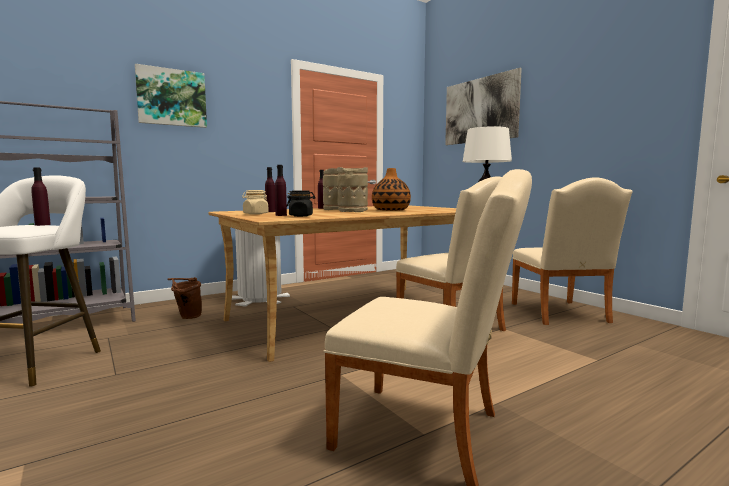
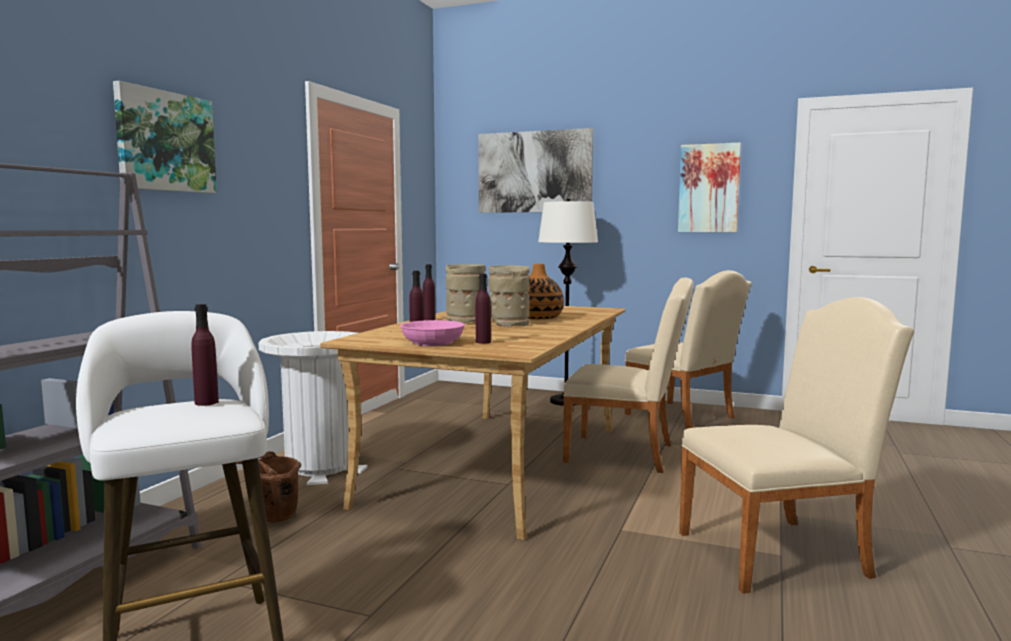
camera: 35 degrees left, 0 degrees up
beige jar [242,190,269,215] -> pink bowl [400,320,465,346]
black jar [287,190,316,217] -> none
none -> picture [678,143,741,232]

